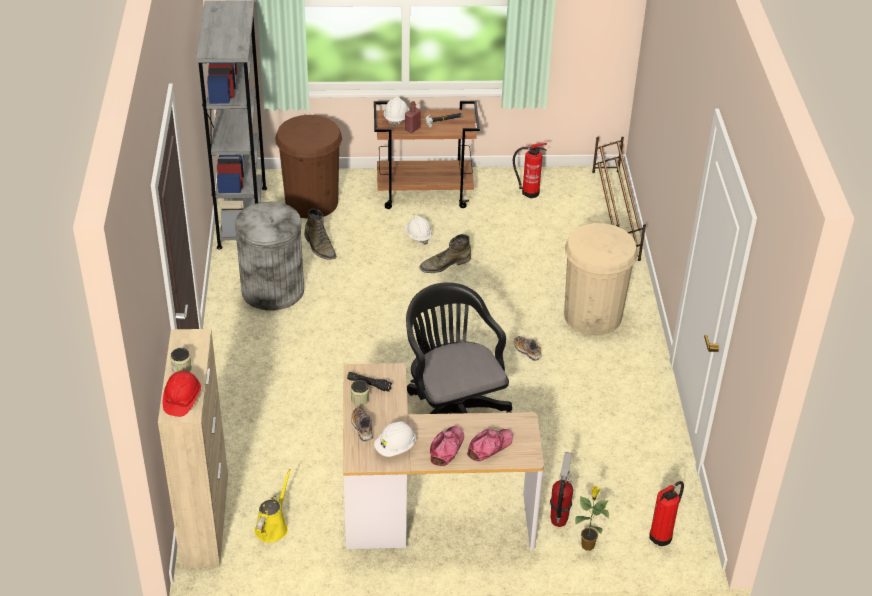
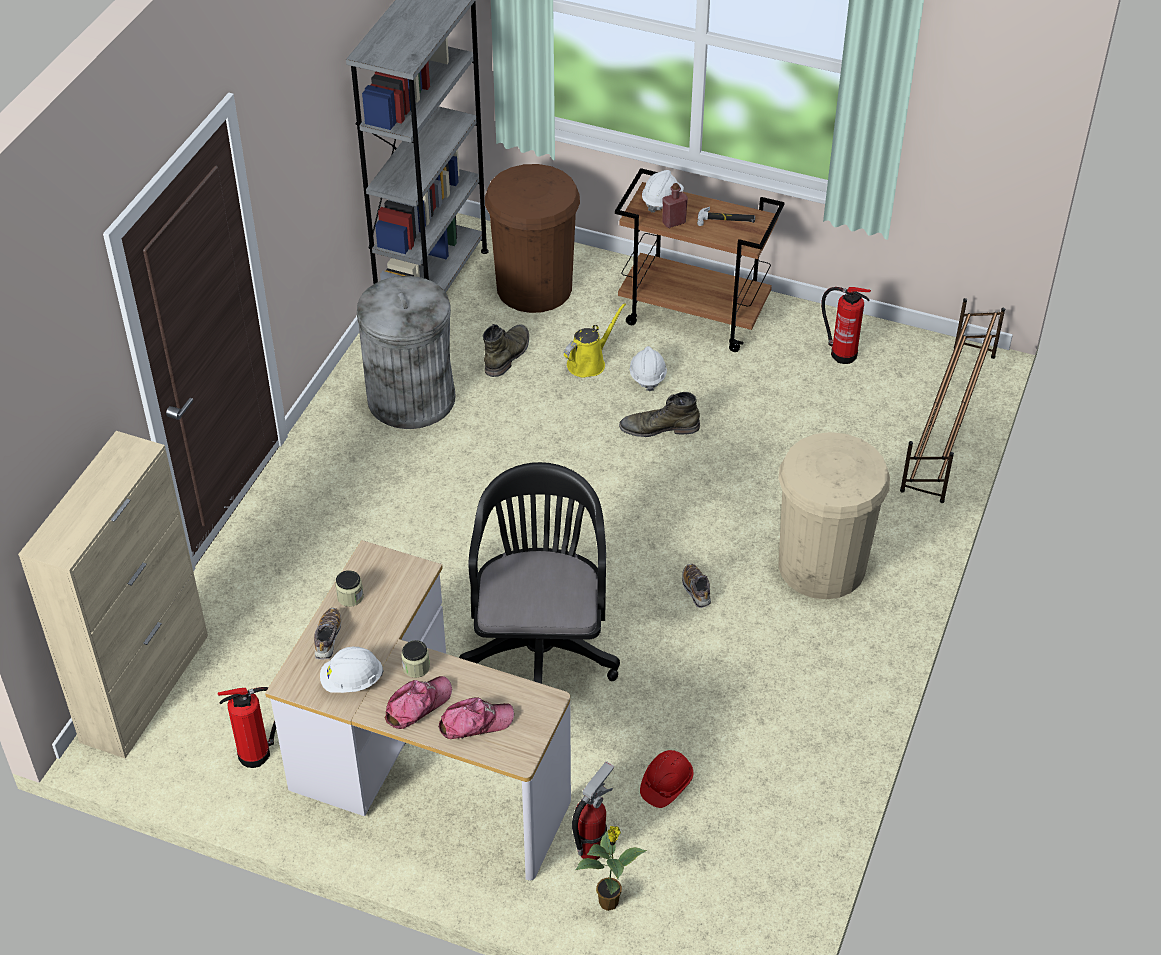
camera: 25 degrees right, 5 degrees up
red hard hat [163,371,201,417] -> red hard hat moved to [640,750,693,808]
jar [170,348,192,373] -> jar moved to [401,640,430,678]
yellow watering can [255,469,291,543] -> yellow watering can moved to [564,303,626,378]
green boot [304,209,336,260] -> green boot turned 150 degrees counterclockwise [483,324,529,377]
black flashlight [347,372,392,392] -> none
fire extinguisher [649,481,684,546] -> fire extinguisher moved to [217,687,276,768]

